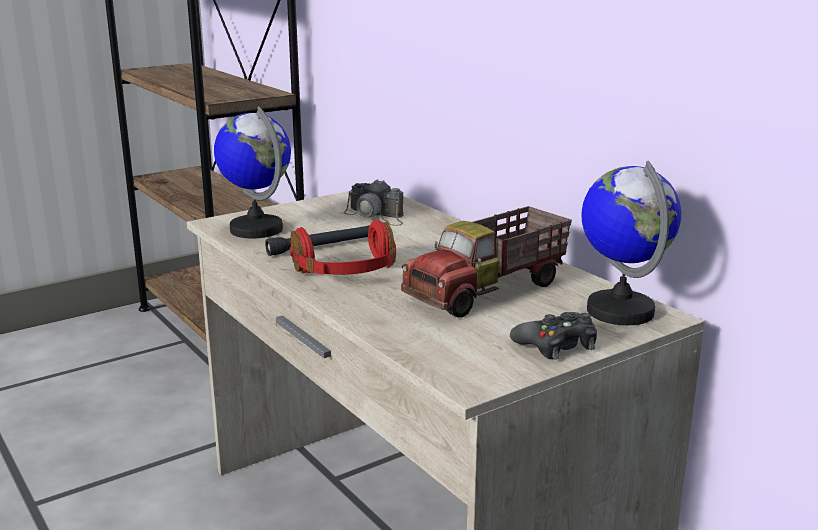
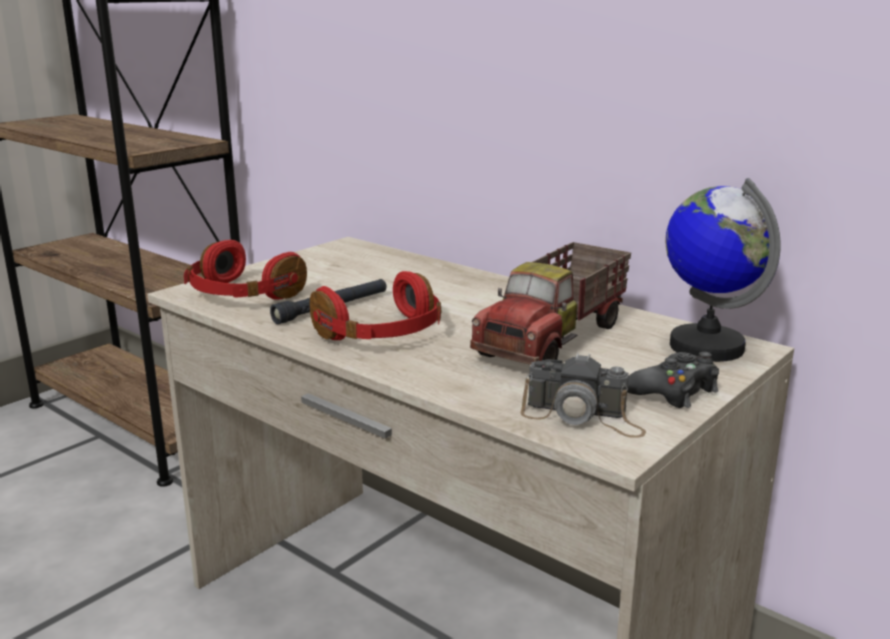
camera: 15 degrees left, 0 degrees up
globe [214,106,291,239] -> red headphones [184,240,307,300]
camera [343,179,404,226] -> camera moved to [521,353,646,438]

